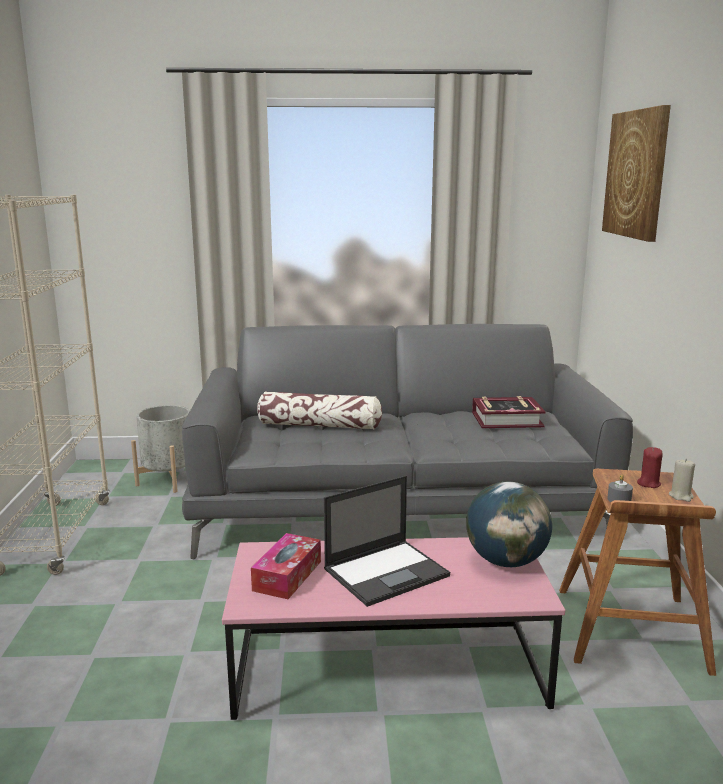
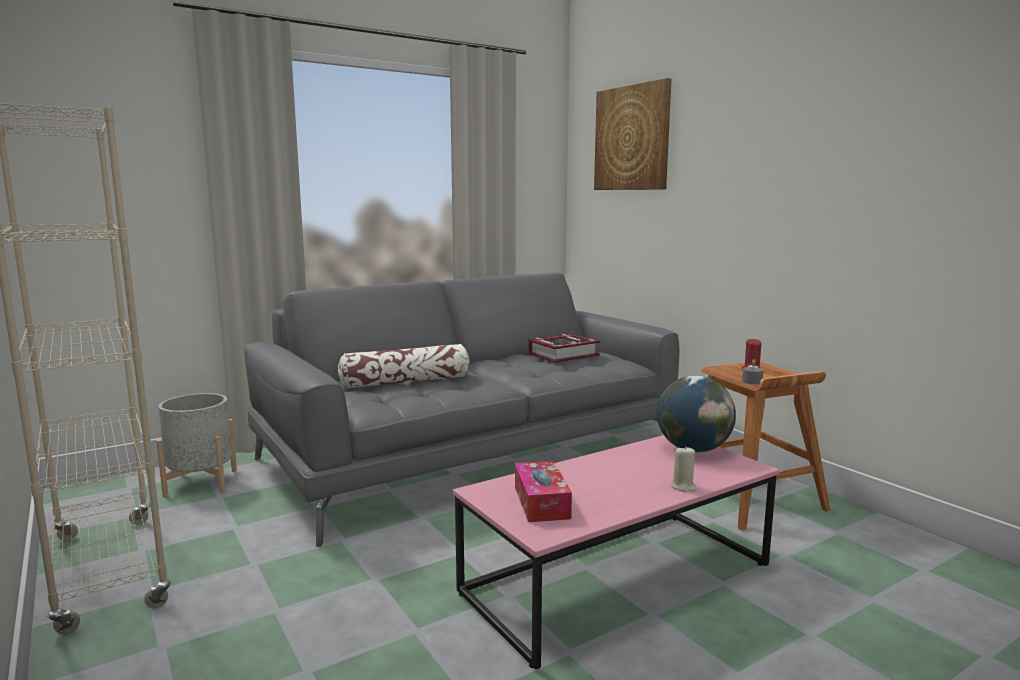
camera: 30 degrees left, 5 degrees down
laptop [324,476,450,607] -> none
beige candle [669,459,695,502] -> beige candle moved to [671,446,696,492]

